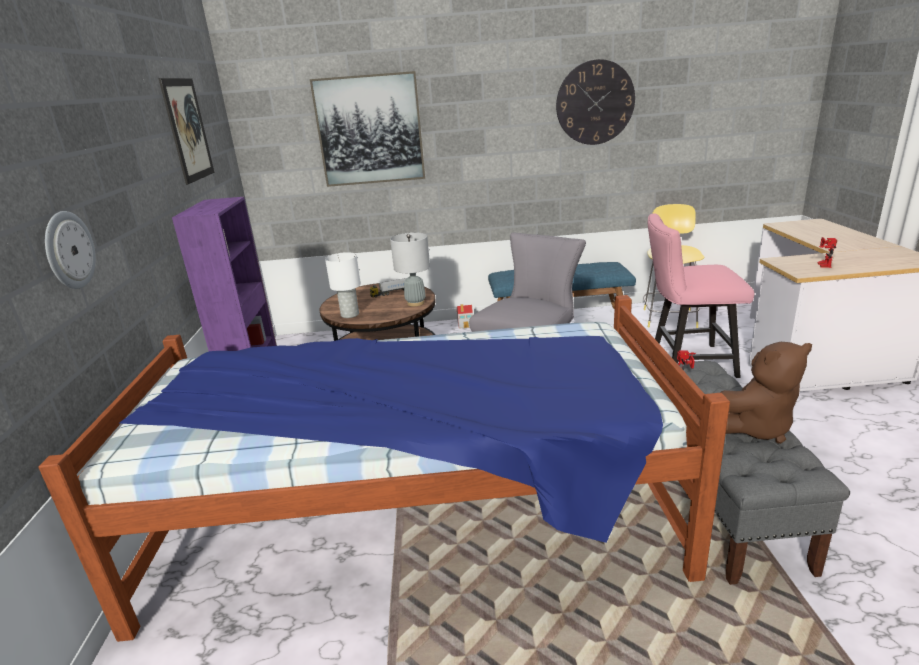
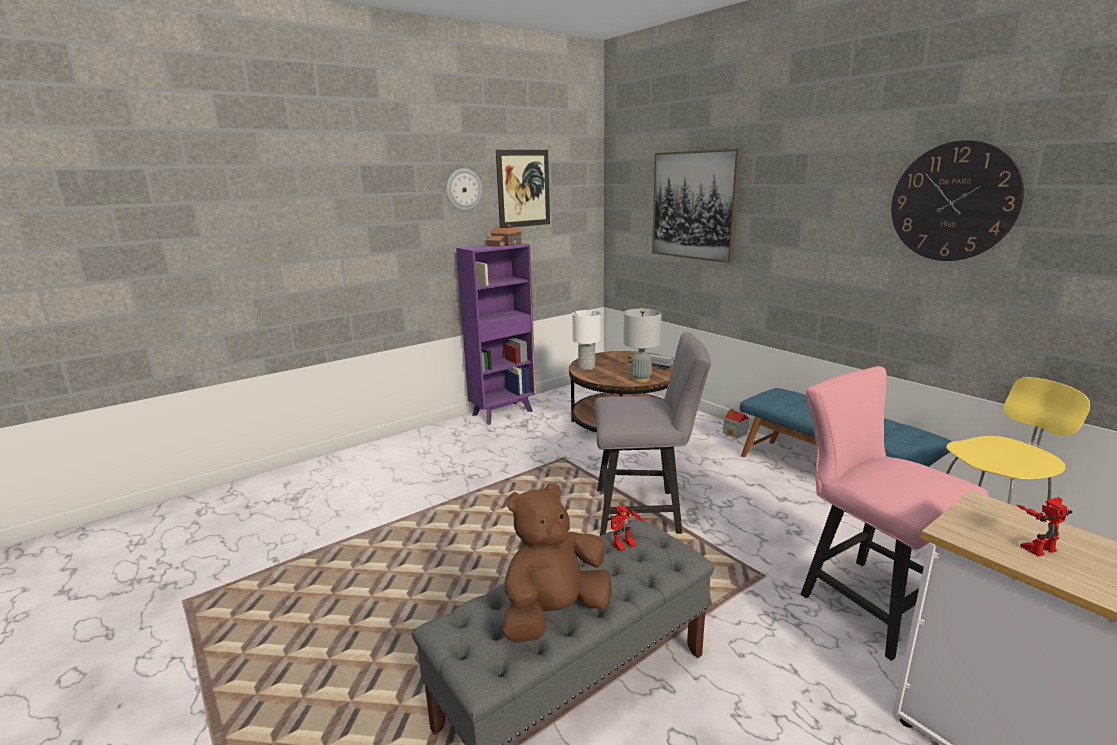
camera: 55 degrees right, 5 degrees down
bed [38,295,730,642] -> none
wall clock [45,211,96,289] -> wall clock moved to [446,168,483,212]
brown plush toy [720,342,812,444] -> brown plush toy turned 105 degrees clockwise [503,483,612,643]
none -> toy house [487,224,522,247]

